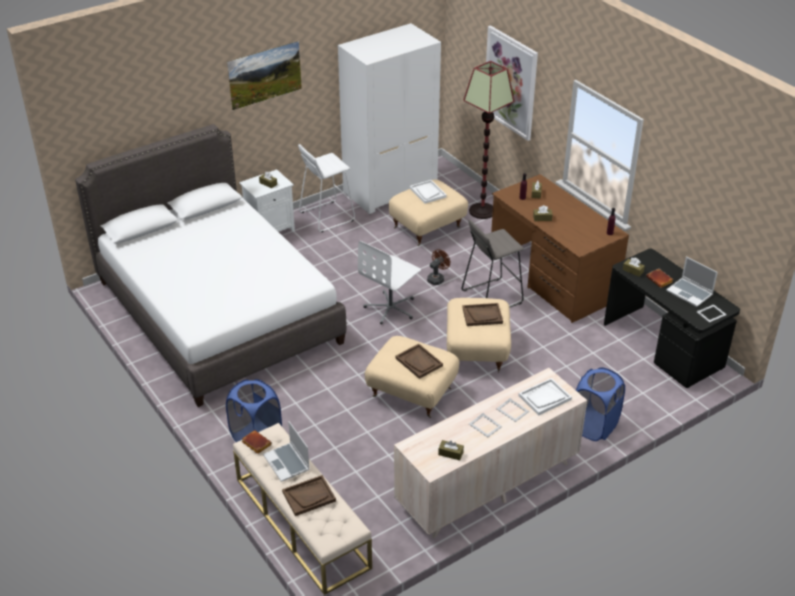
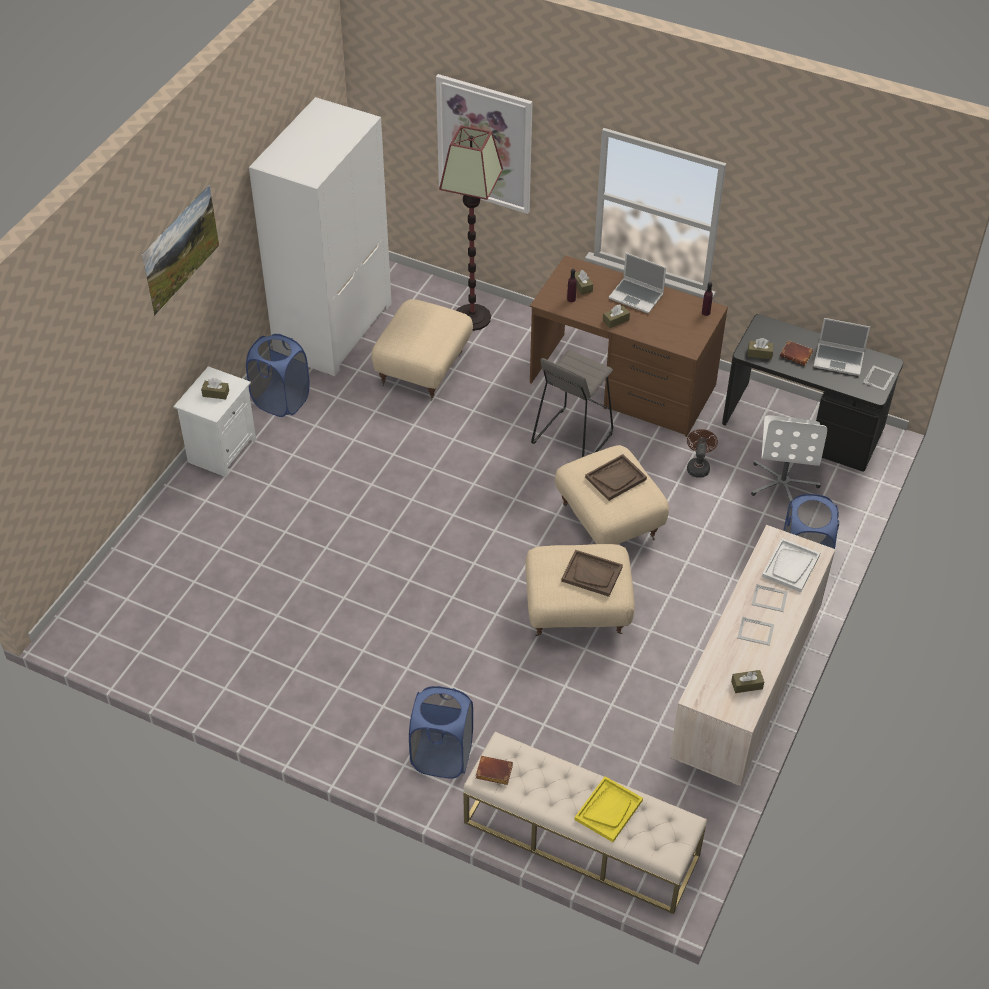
camera: 30 degrees left, 10 degrees up
white bed [75,124,346,407] -> none
laptop [263,421,310,482] -> laptop moved to [609,253,666,314]
brown tray [282,475,336,516] -> yellow tray [575,776,643,842]
white stool [298,144,355,232] -> blue laundry basket [246,334,310,417]
white office chair [358,241,421,324] -> white office chair moved to [751,415,827,501]
white tray [410,180,447,204] -> none
brown fan [427,249,450,285] -> brown fan moved to [687,429,718,478]

